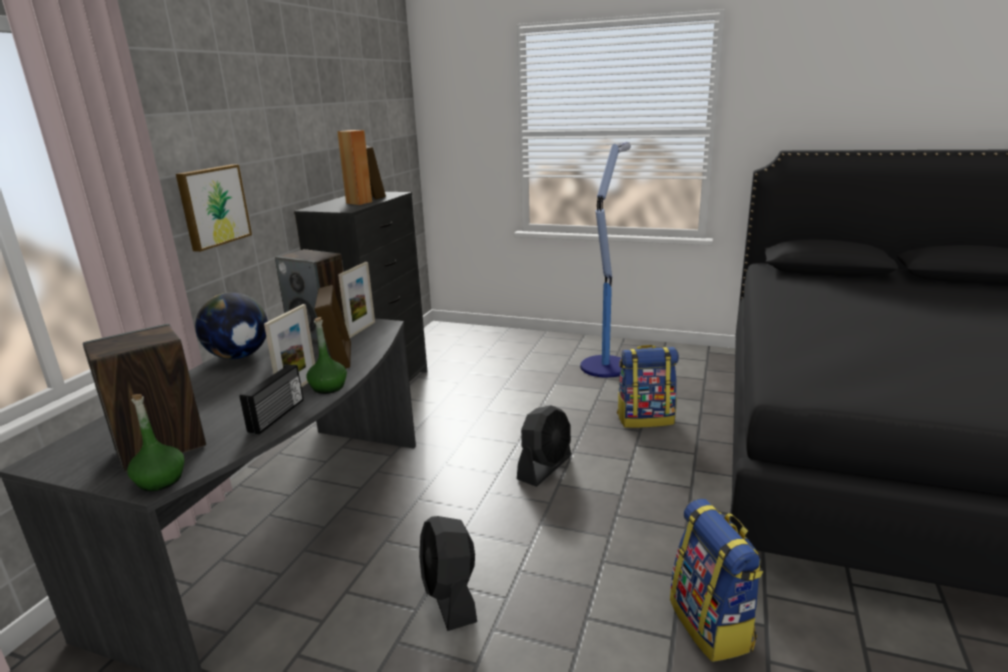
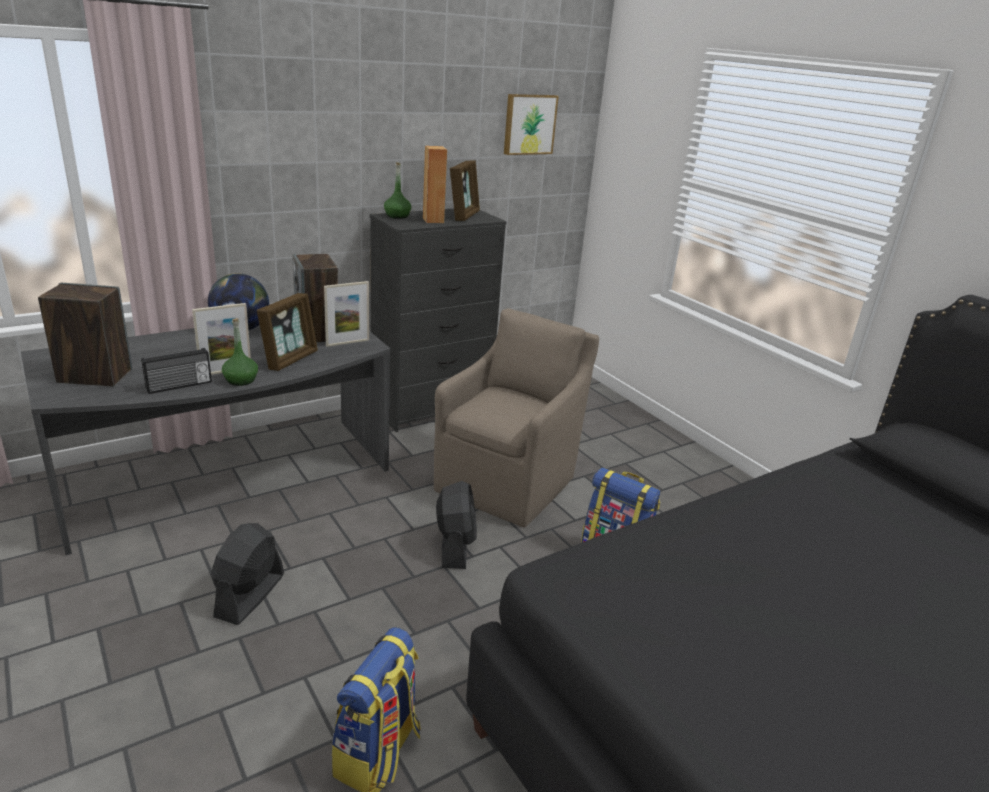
camera: 35 degrees right, 5 degrees up
green bottle [127,394,185,491] -> green bottle moved to [384,162,411,219]
picture [176,164,252,252] -> picture moved to [504,94,559,155]
black fan [517,405,571,487] -> black fan turned 75 degrees counterclockwise [436,481,477,569]
floor lamp [580,142,631,378] -> none
none -> brown armchair [434,308,599,527]

